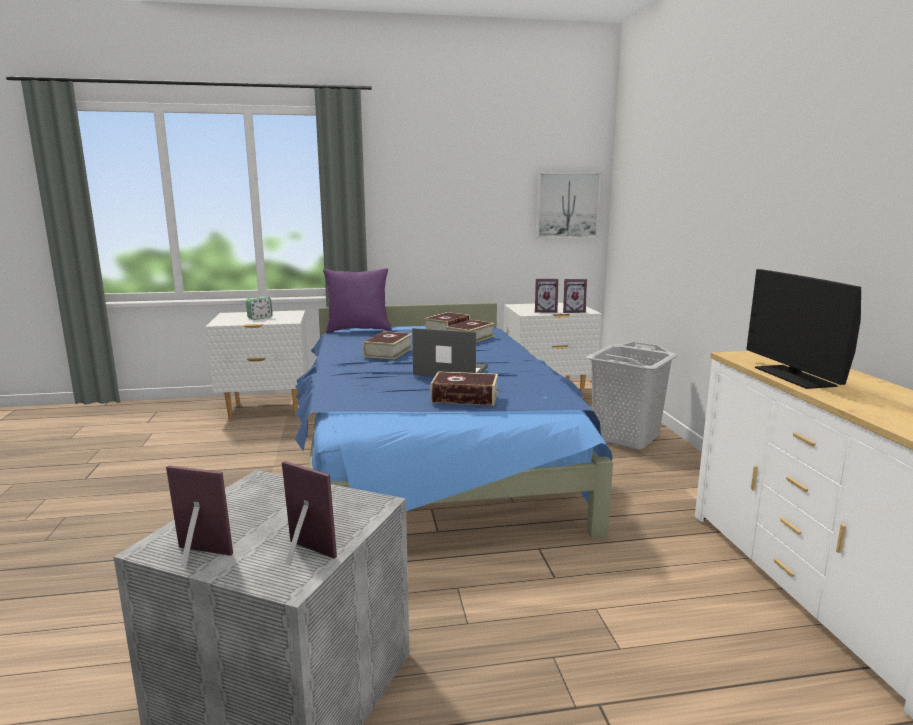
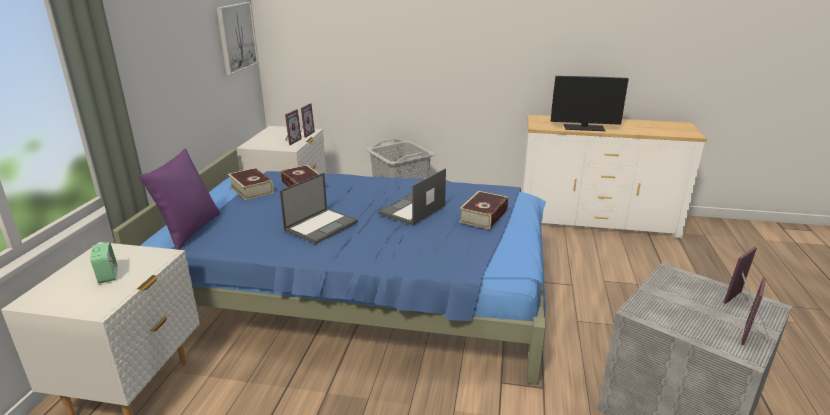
camera: 70 degrees left, 10 degrees up
book [363,331,413,359] -> laptop [279,173,358,244]

